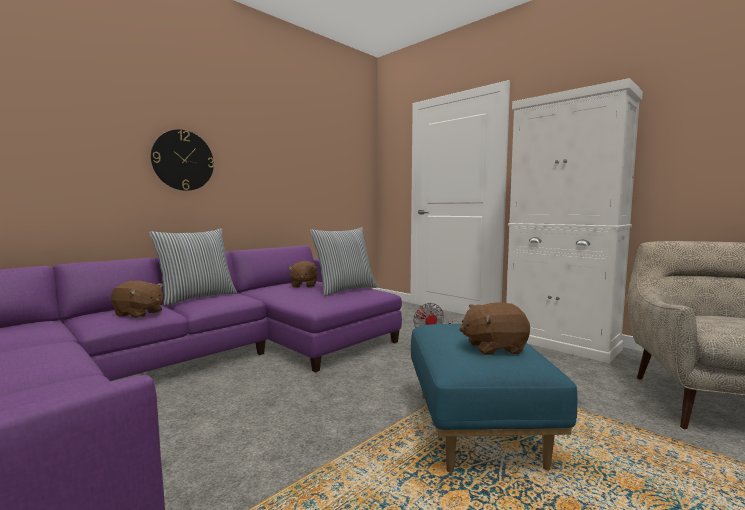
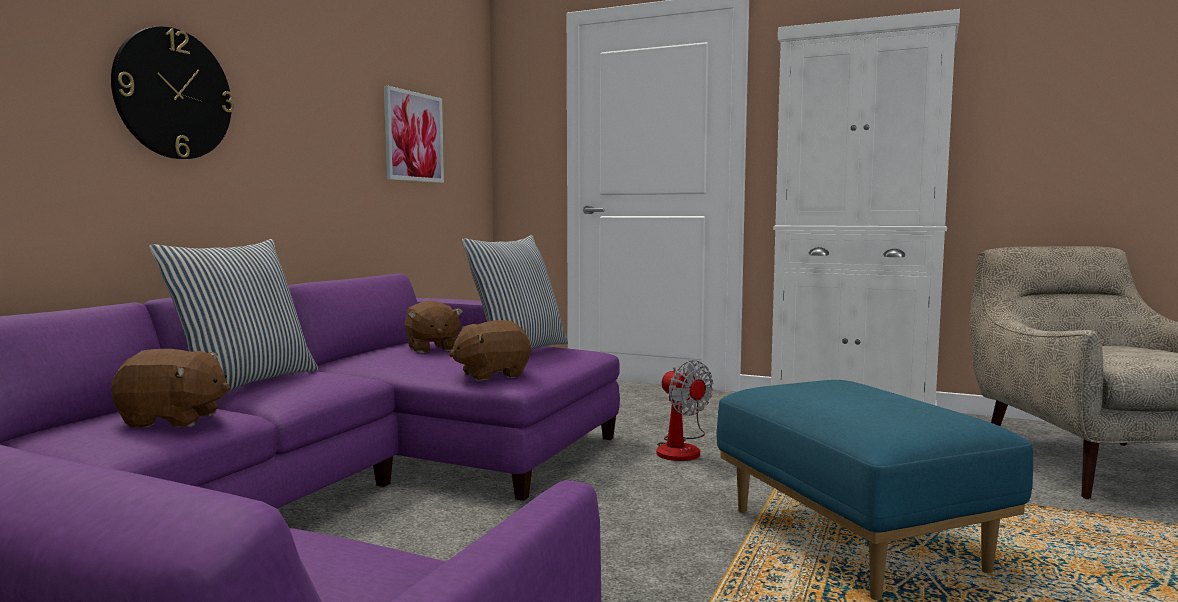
camera: 20 degrees left, 0 degrees up
brown plush toy [459,302,530,355] -> brown plush toy moved to [449,320,531,381]
none -> picture [384,85,444,183]

